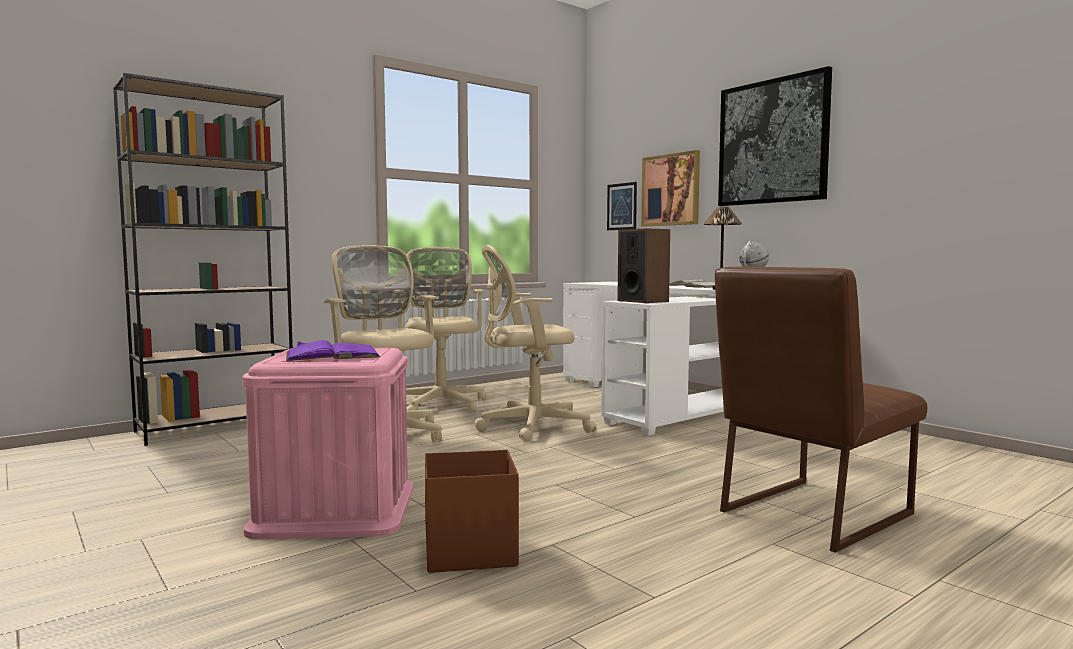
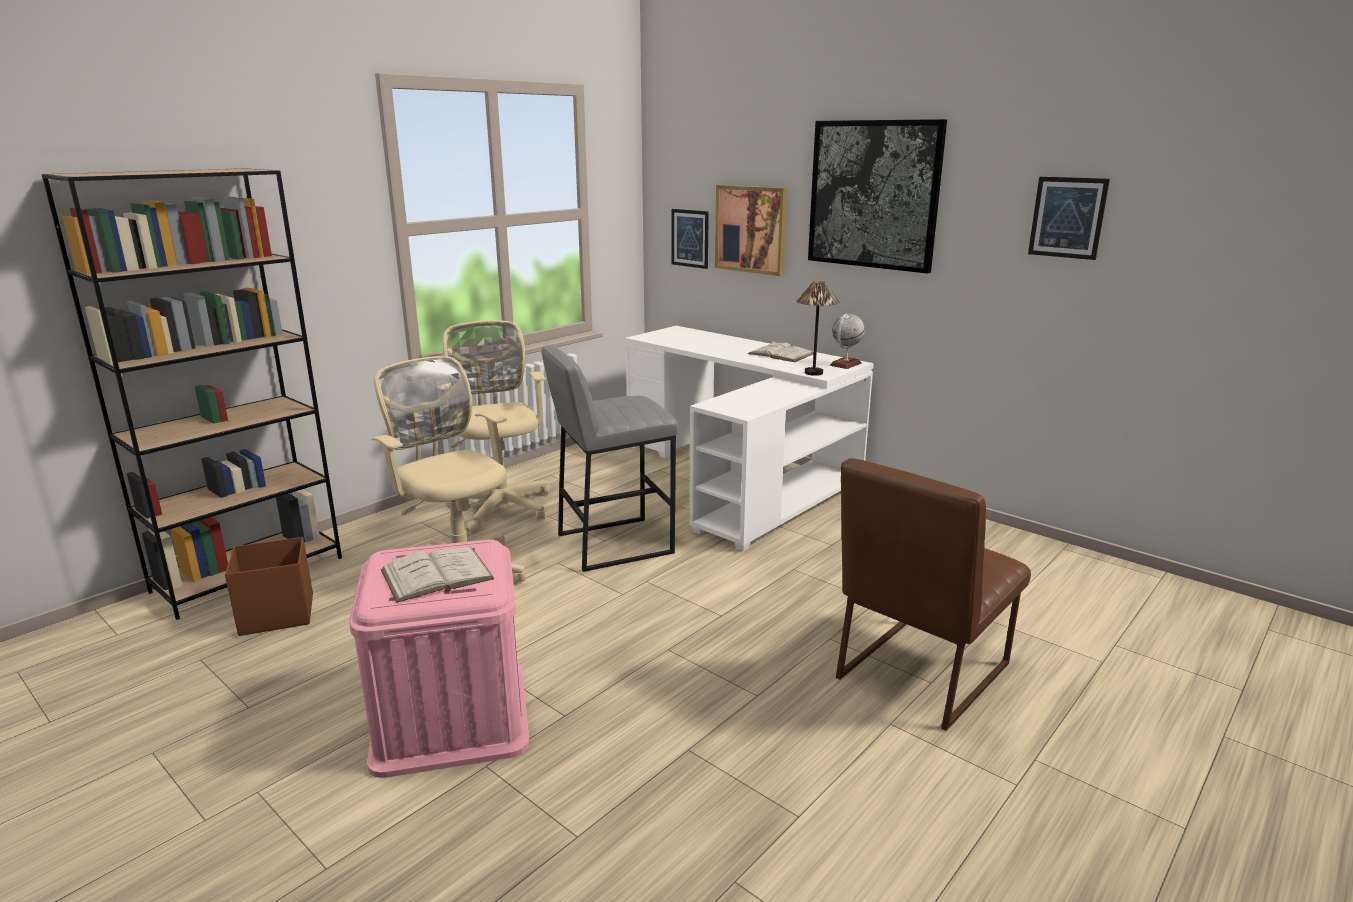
camera: 10 degrees left, 15 degrees up
purple book [286,340,380,361] -> white book [381,547,494,603]
brown storage box [425,450,519,573] -> brown storage box moved to [225,537,313,636]
beige office chair [475,245,596,441] -> grey stool [541,345,678,572]
speaker [617,228,670,303] -> none
none -> picture [1028,177,1110,260]

